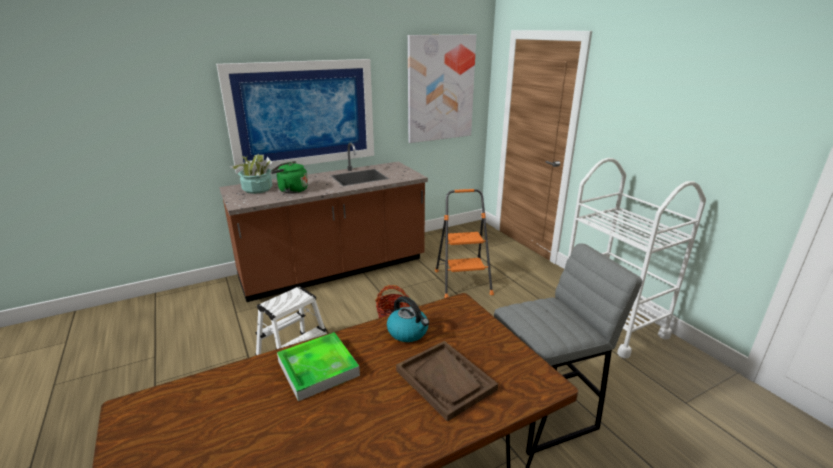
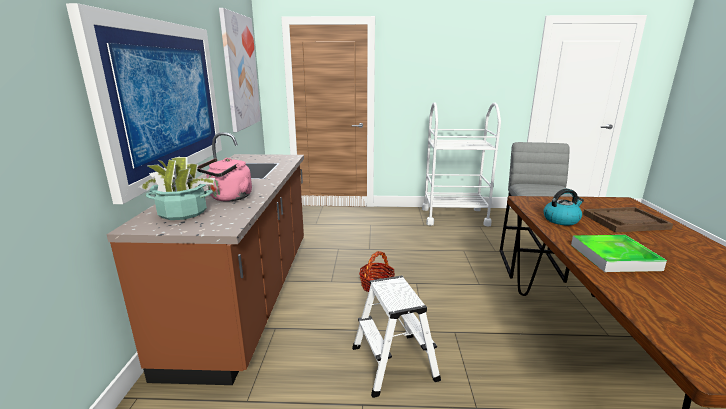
camera: 60 degrees left, 5 degrees down
green kettle [270,161,308,194] -> pink kettle [197,158,252,201]
orange step ladder [435,189,494,298] -> none

